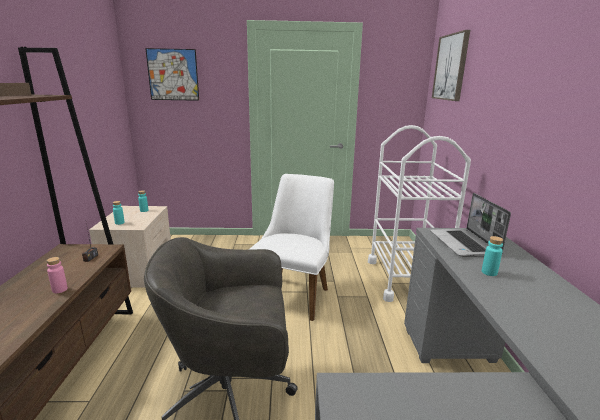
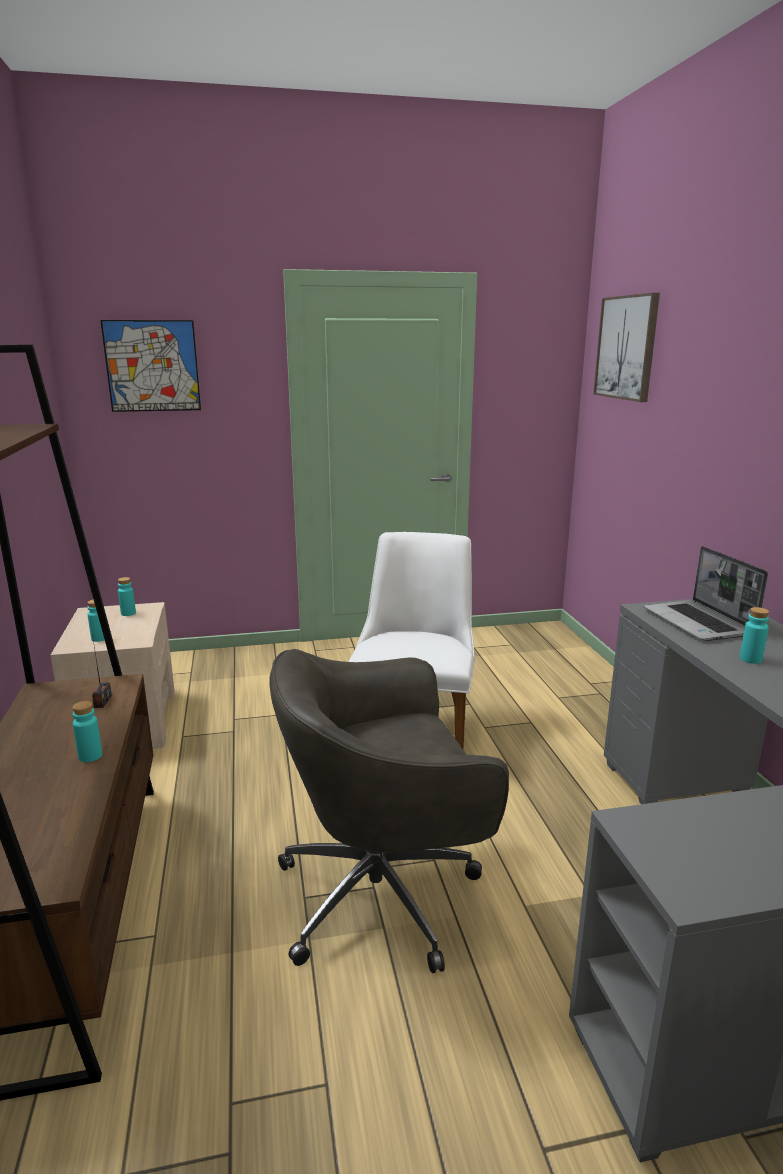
camera: 10 degrees left, 0 degrees up
pink bottle [47,257,68,293] -> turquoise bottle [72,701,102,762]
white cart [368,125,471,302] -> none

